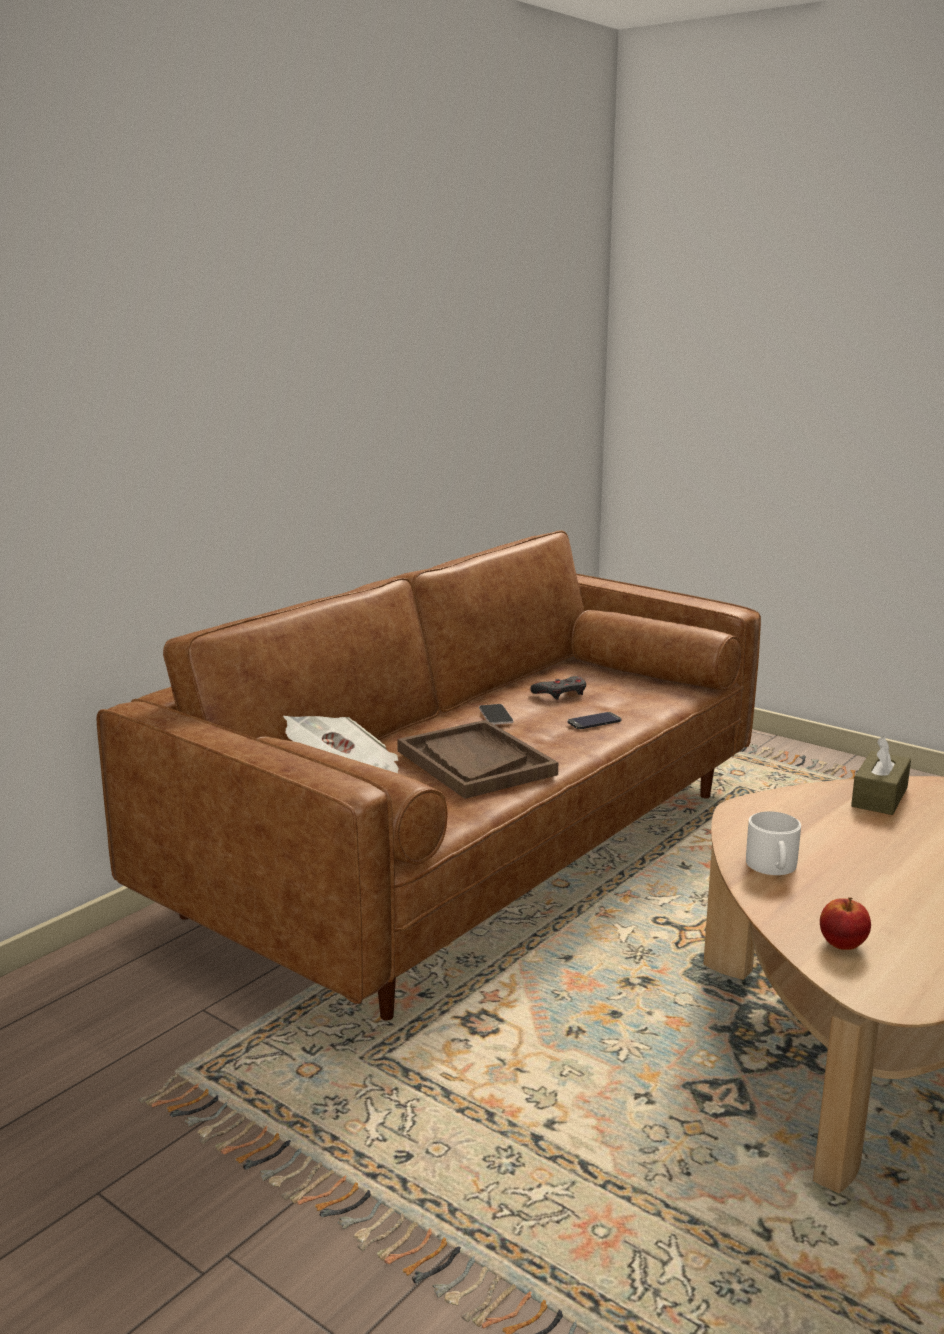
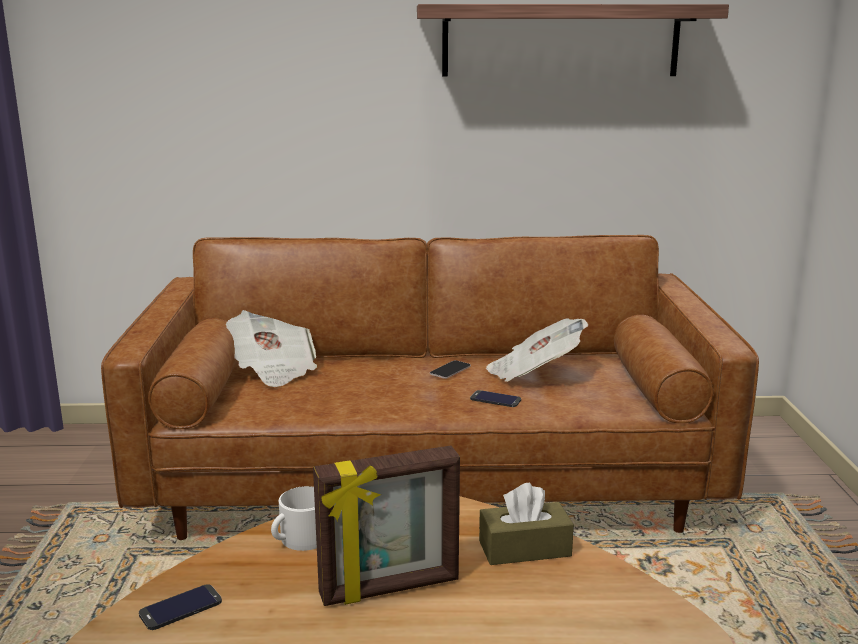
camera: 50 degrees right, 0 degrees up
brown tray [397,720,558,799] -> none
grey game controller [530,676,586,700] -> newspaper [486,318,588,382]
apple [820,897,871,950] -> phone [139,584,222,630]
none -> picture frame [313,446,460,606]
none -> shelf [417,4,729,77]

